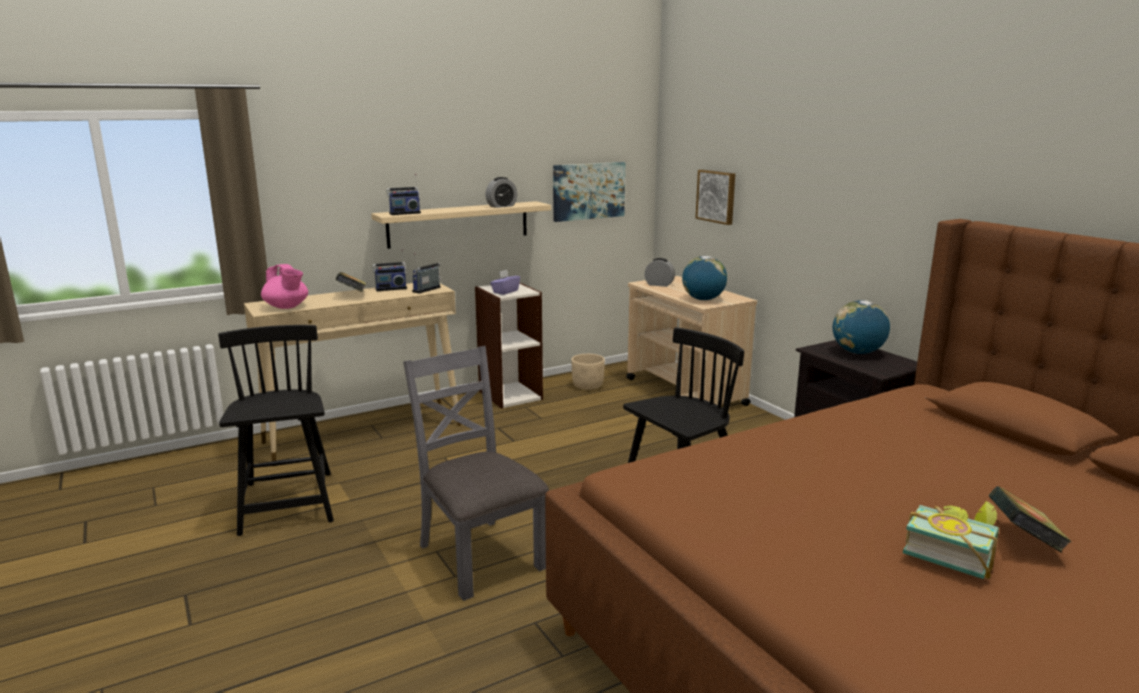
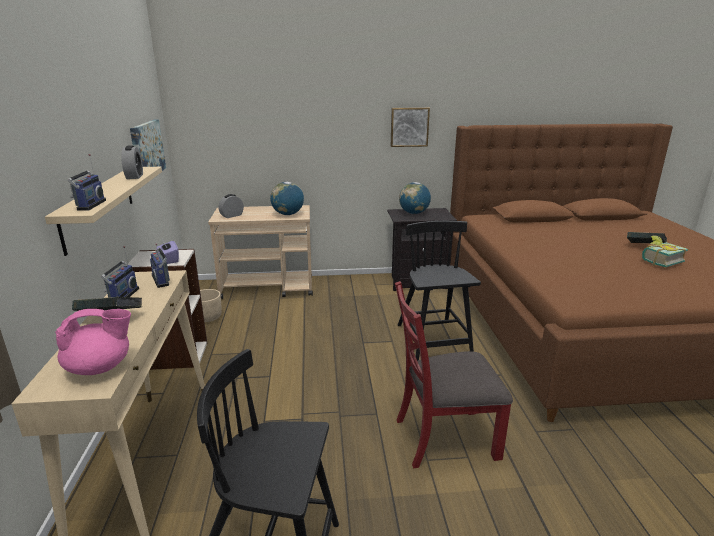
camera: 65 degrees left, 5 degrees up
grey chair [403,346,549,601] -> red chair [395,281,513,468]
picture [696,170,735,225] -> picture moved to [391,107,430,147]

